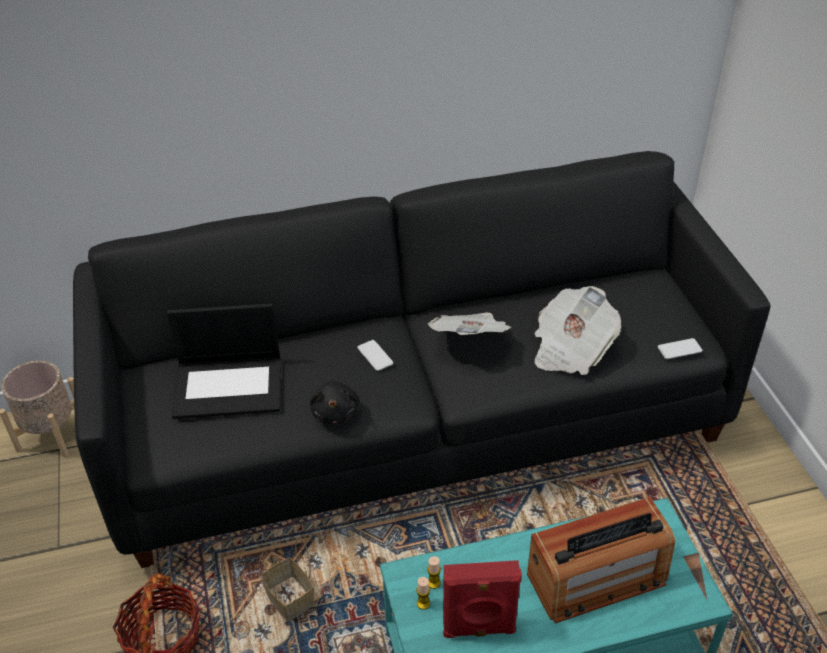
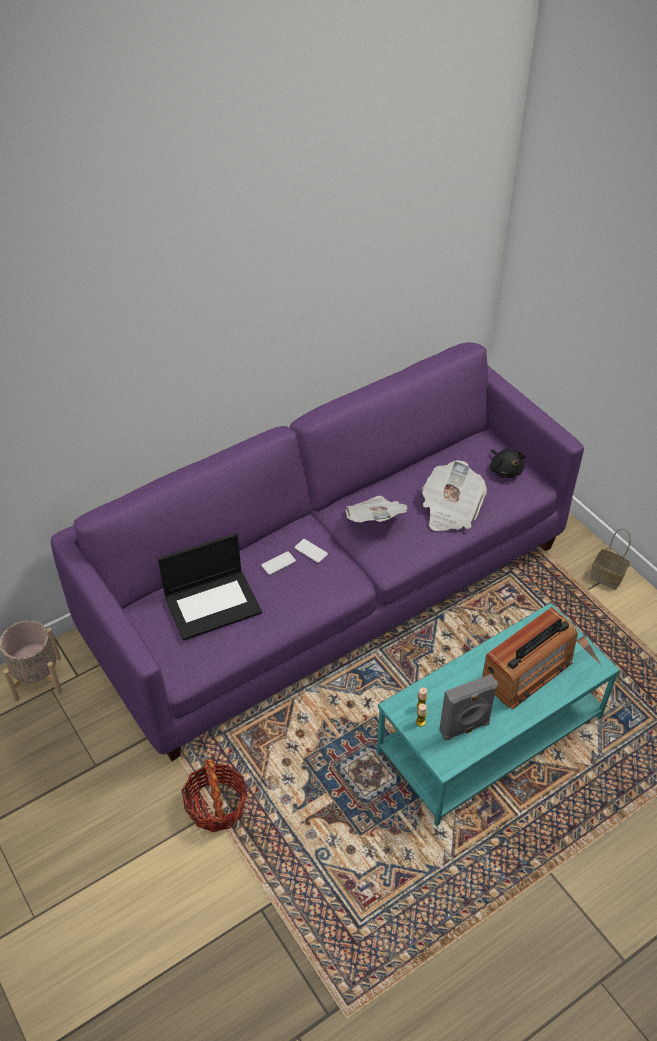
camera: 20 degrees left, 5 degrees up
black sofa [73,151,770,568] -> purple sofa [51,342,584,761]
basket [259,536,314,622] -> basket moved to [590,529,631,590]
black plush toy [309,378,359,424] -> black plush toy moved to [490,449,525,478]
red speaker [443,560,522,638] -> grey speaker [439,674,498,740]
phone [658,338,702,359] -> phone moved to [261,551,296,575]

